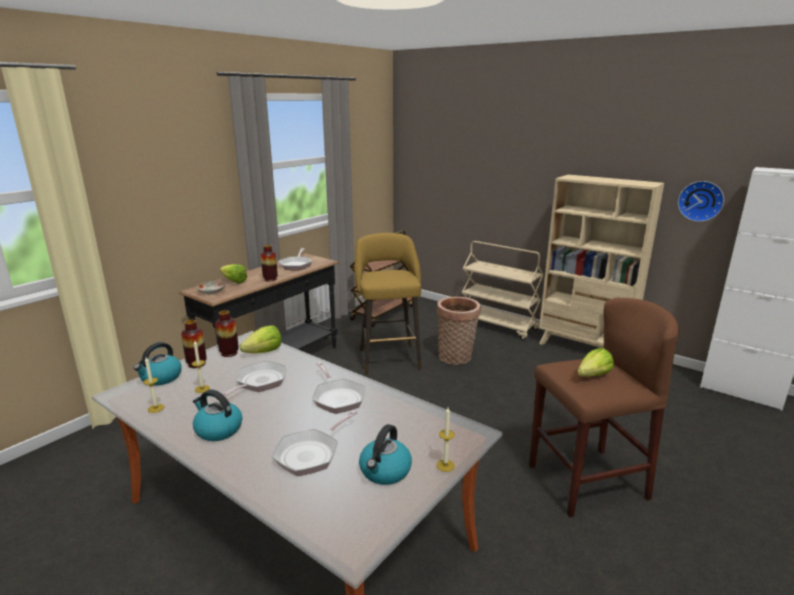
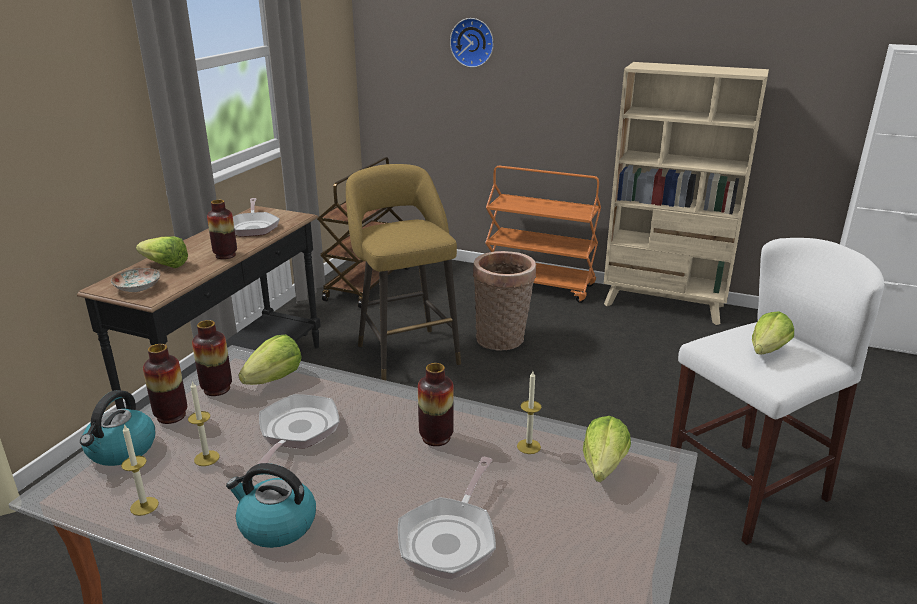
camera: 15 degrees left, 5 degrees up
frying pan [312,362,365,414] -> vase [418,363,454,446]
kettle [359,424,412,485] -> none
candle [436,408,455,472] -> candle moved to [517,371,541,454]
beige cart [461,241,544,340] -> orange cart [485,166,601,303]
brown stool [529,298,679,517] -> white stool [671,238,885,545]
wall clock [678,181,724,222] -> wall clock moved to [450,18,494,68]
none -> lettuce [583,416,631,482]

